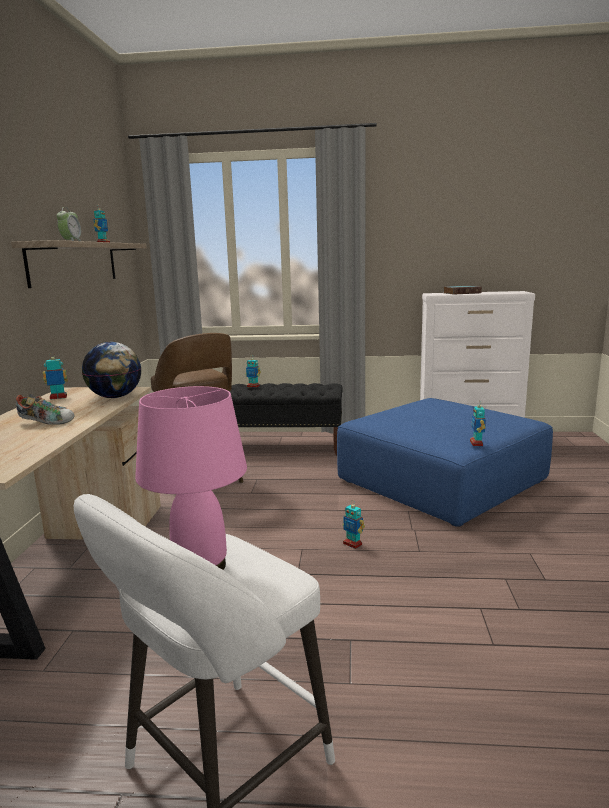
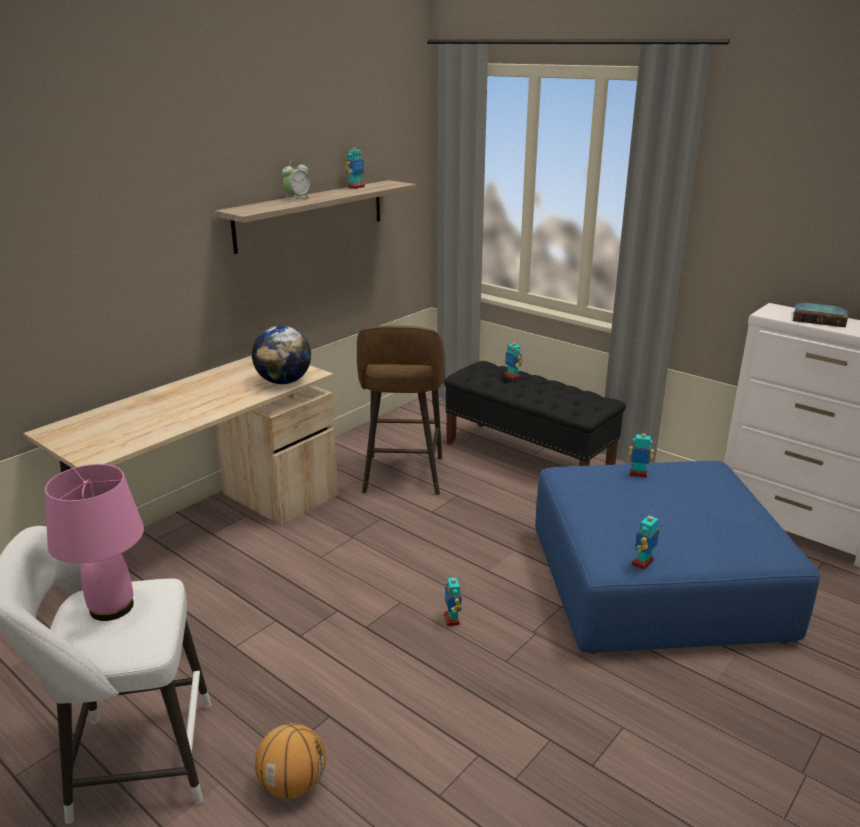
camera: 35 degrees right, 10 degrees up
shoe [16,394,75,425] -> none
toy robot [43,357,68,400] -> toy robot moved to [629,429,654,478]
none -> basketball [255,723,326,799]

